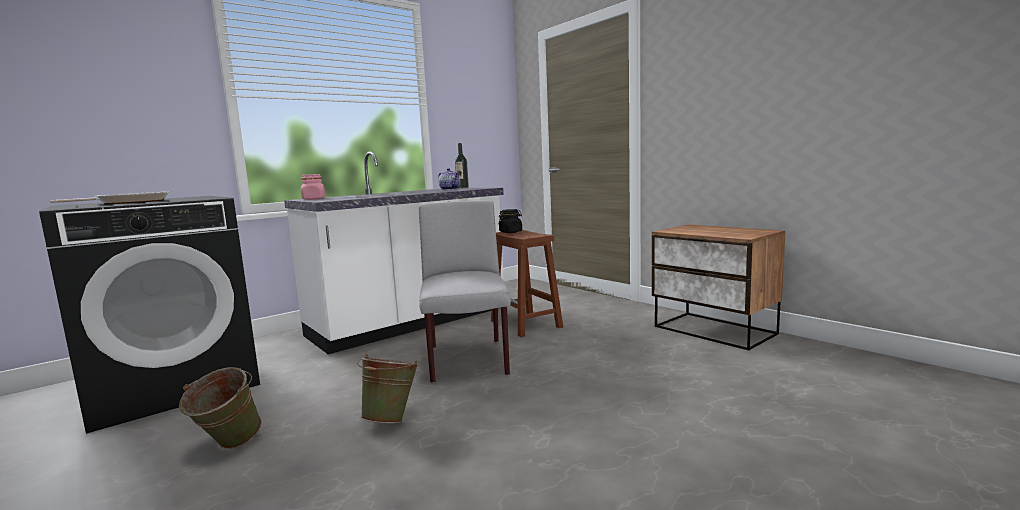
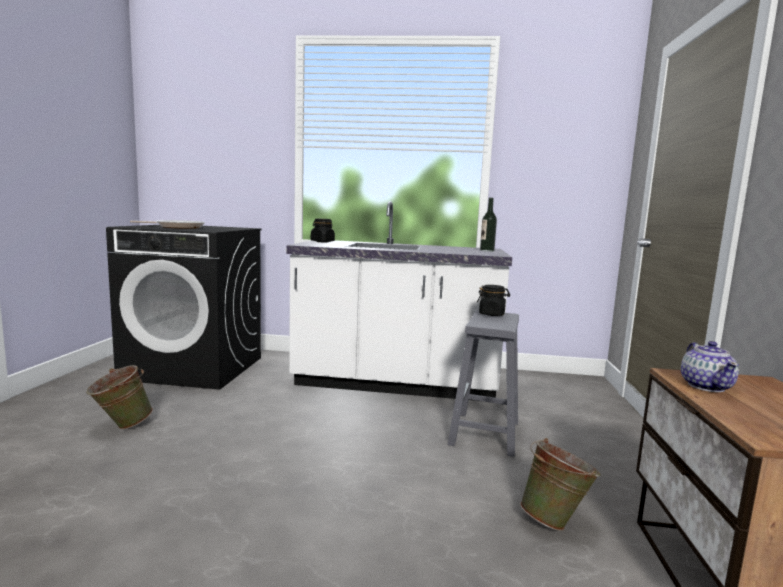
camera: 45 degrees right, 0 degrees up
pink jar [301,174,325,200] -> black jar [311,219,335,242]
green bucket [357,354,419,423] -> green bucket moved to [520,438,601,531]
grey chair [418,201,511,383] -> none
teapot [438,168,460,190] -> teapot moved to [681,341,739,392]
brown stool [491,230,563,337] -> grey stool [447,310,519,457]

